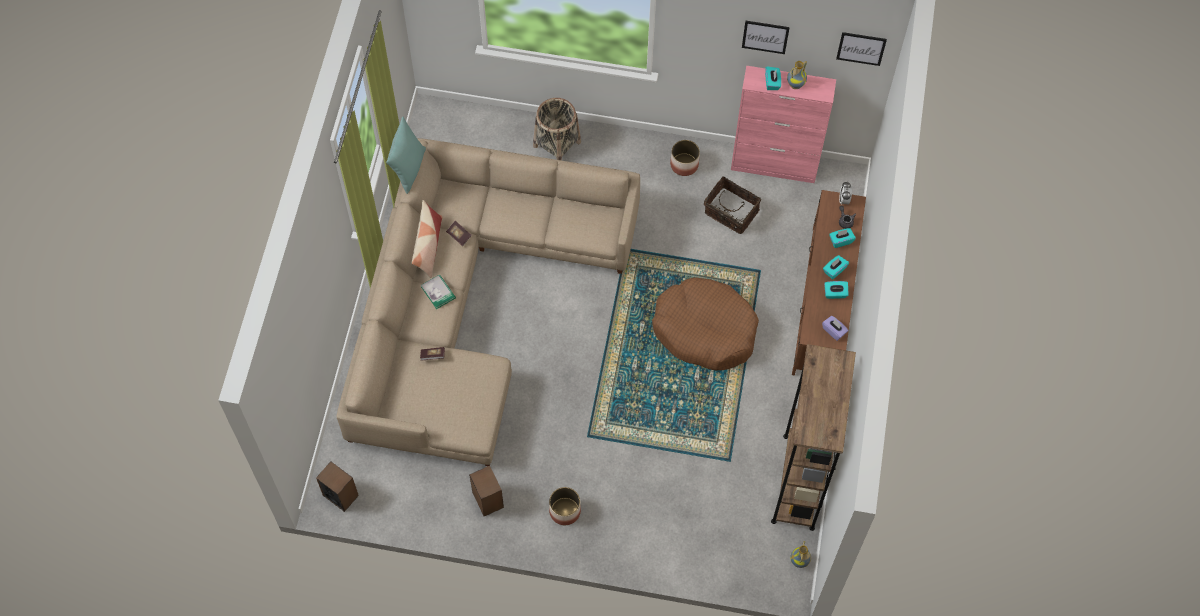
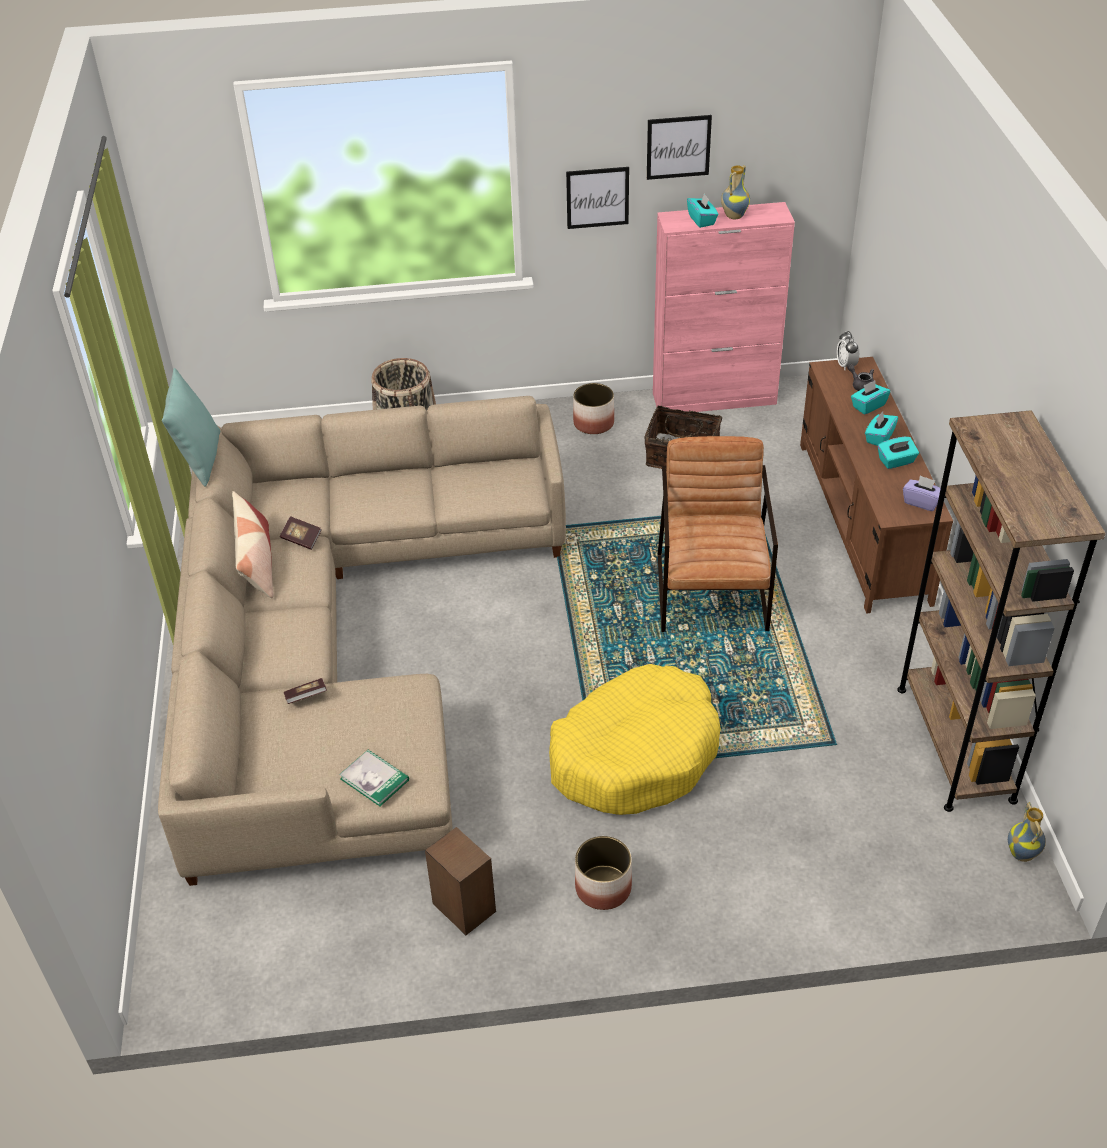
camera: 15 degrees left, 20 degrees down
speaker [316,461,359,512] -> none
book [421,274,456,309] -> book moved to [339,750,409,806]
brown dog bed [652,277,759,371] -> brown armchair [657,436,778,632]
picture [836,32,887,66] -> picture moved to [566,167,629,229]
none -> yellow dog bed [549,664,721,815]

